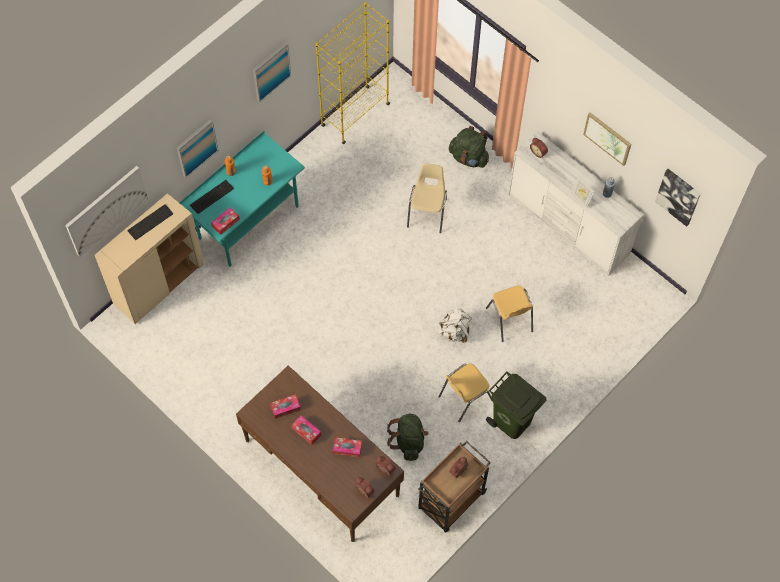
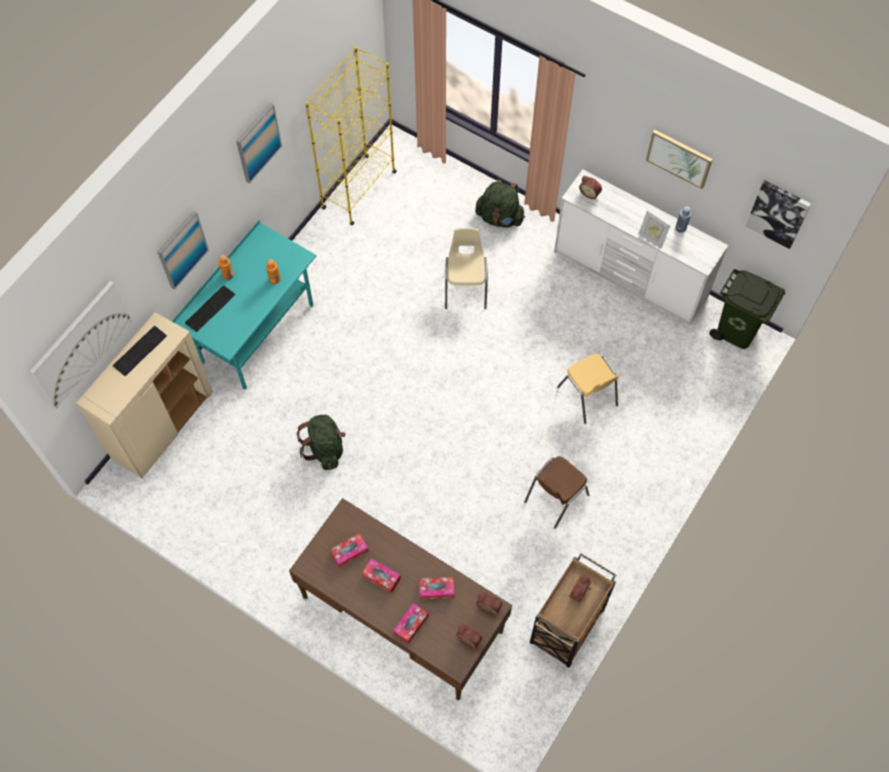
camera: 10 degrees left, 0 degrees up
tissue box [211,207,240,235] -> tissue box moved to [393,603,429,644]
green backpack [387,413,429,461] -> green backpack moved to [296,415,346,470]
white backpack [438,308,472,343] -> none
yellow chair [439,363,492,422] -> brown chair [524,456,589,529]
green trash can [486,371,547,439] -> green trash can moved to [710,269,785,349]

